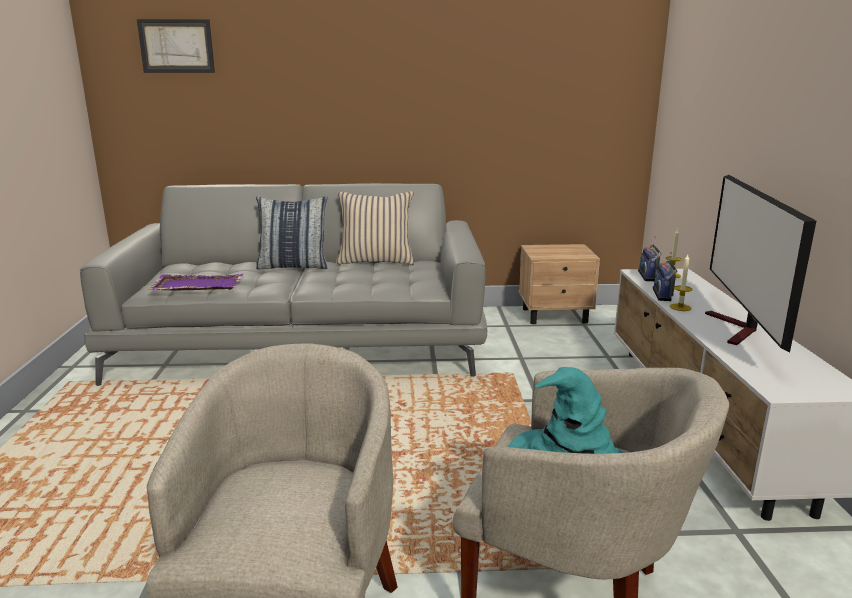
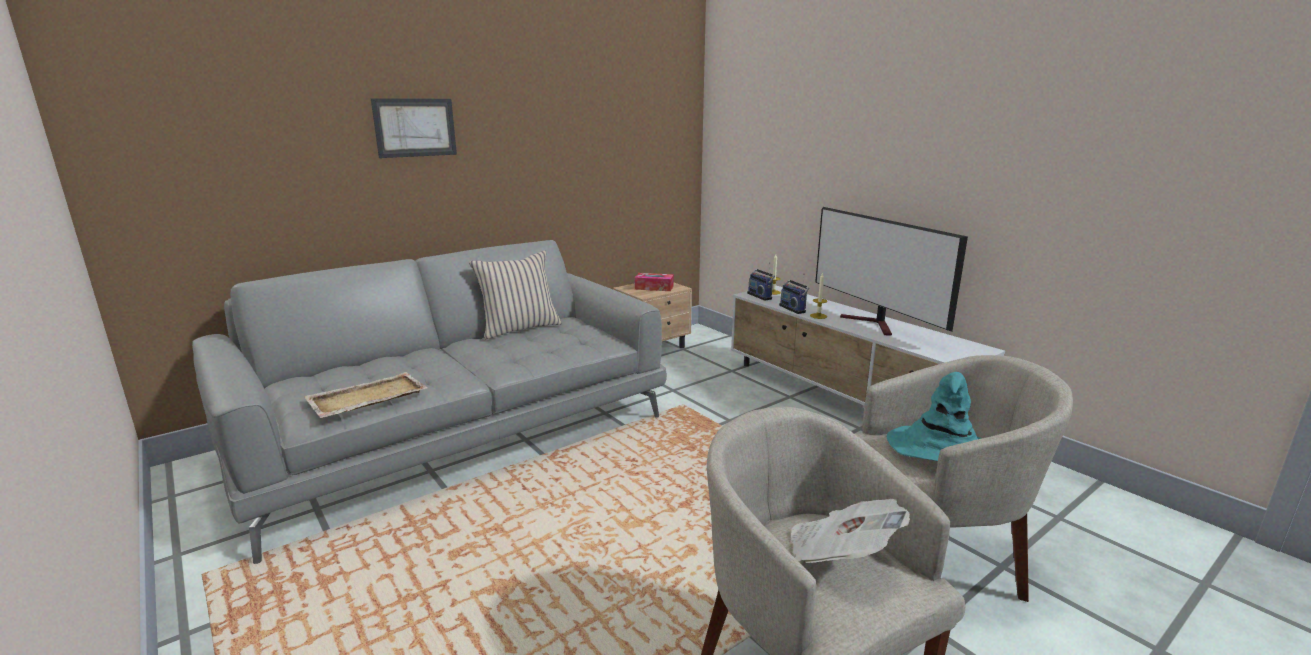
camera: 35 degrees left, 0 degrees up
picture [137,19,215,73] -> picture moved to [371,98,457,158]
purple tray [147,274,243,291] -> beige tray [304,372,428,418]
pillow [256,196,328,270] -> none
none -> tissue box [635,273,674,291]
none -> newspaper [791,499,910,563]

